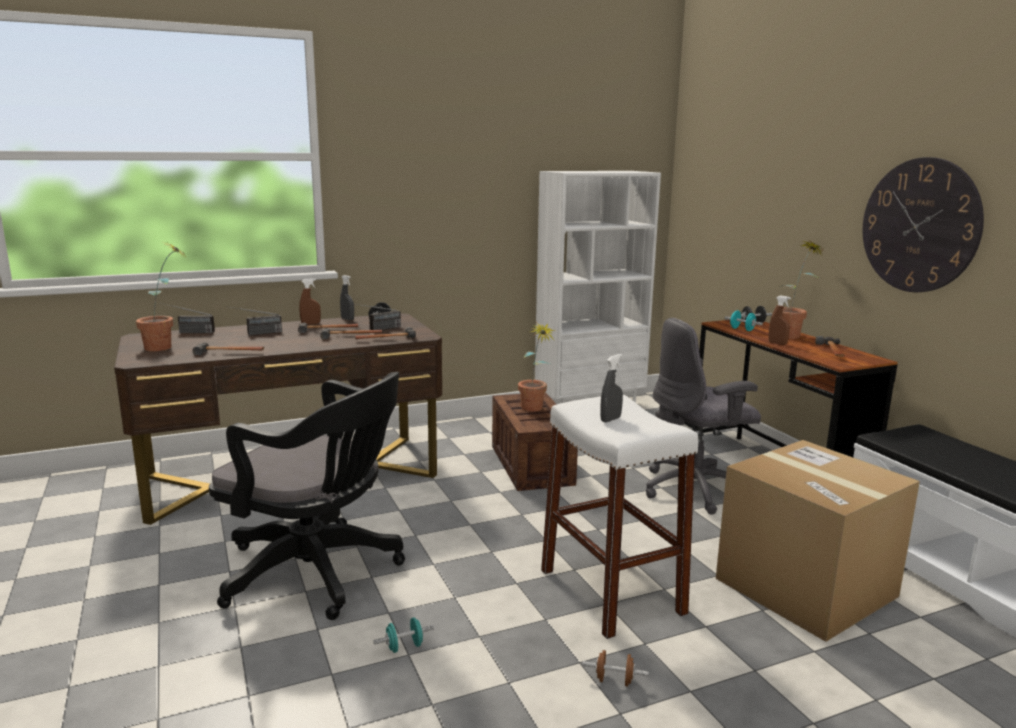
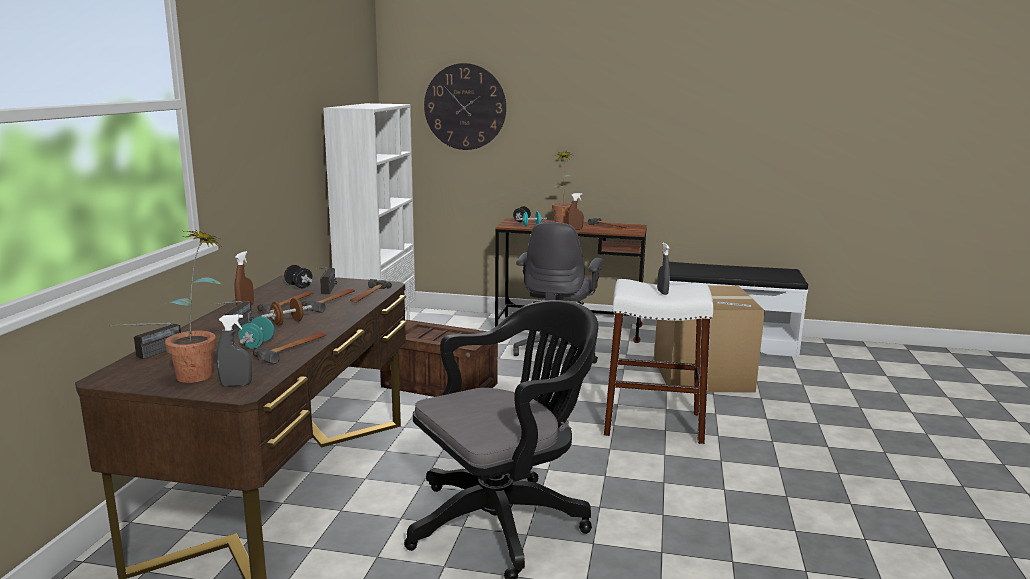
camera: 55 degrees left, 0 degrees up
grey spray bottle [340,275,354,320] -> grey spray bottle moved to [216,314,252,386]
turquoise dumbbell [373,617,434,653] -> turquoise dumbbell moved to [238,316,275,349]
potted plant [518,322,556,411] -> none
brown dumbbell [582,650,649,687] -> brown dumbbell moved to [261,298,312,326]
wall clock [863,157,984,292] -> wall clock moved to [424,63,506,150]

